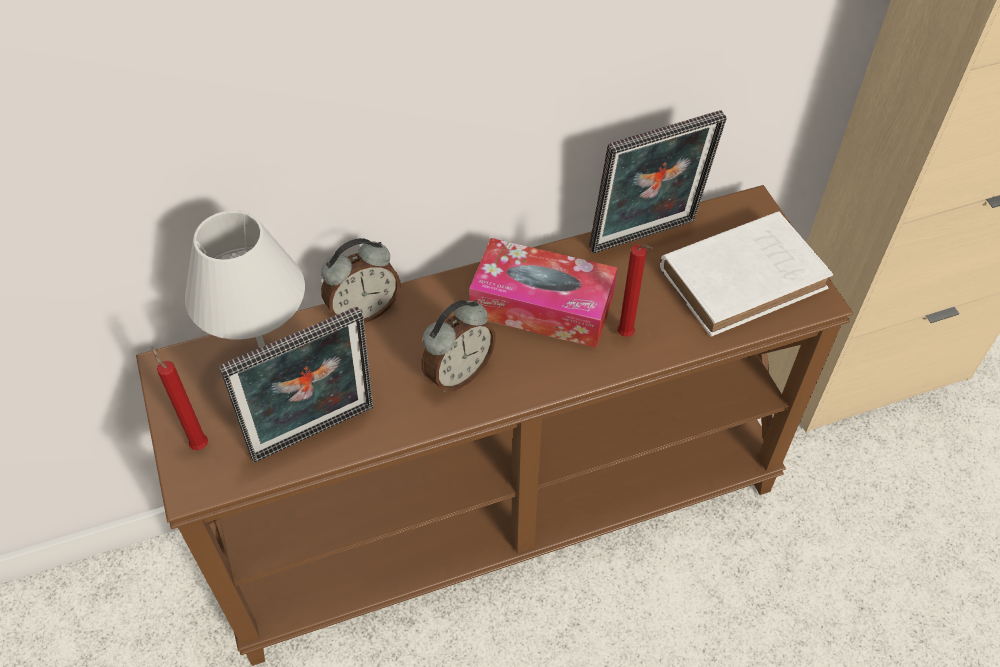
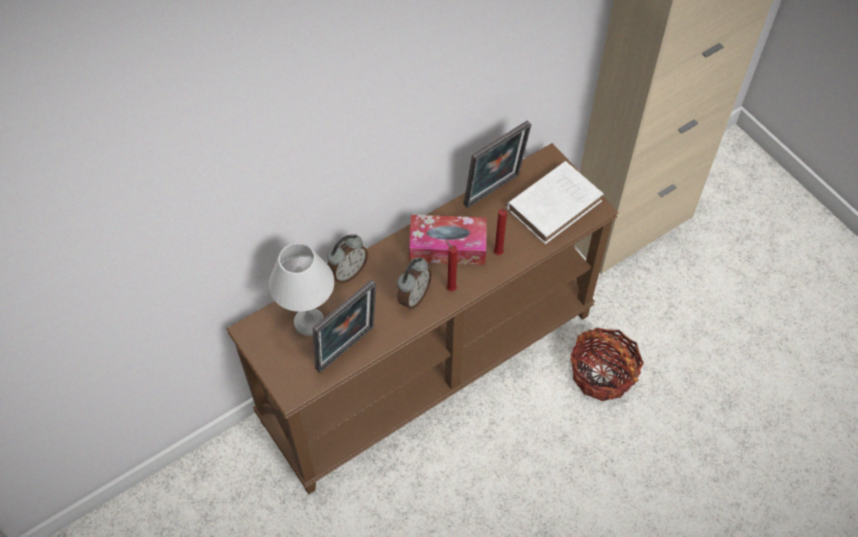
camera: 15 degrees left, 5 degrees up
red candle [151,347,208,450] -> red candle moved to [445,240,457,291]
none -> basket [570,328,644,401]

